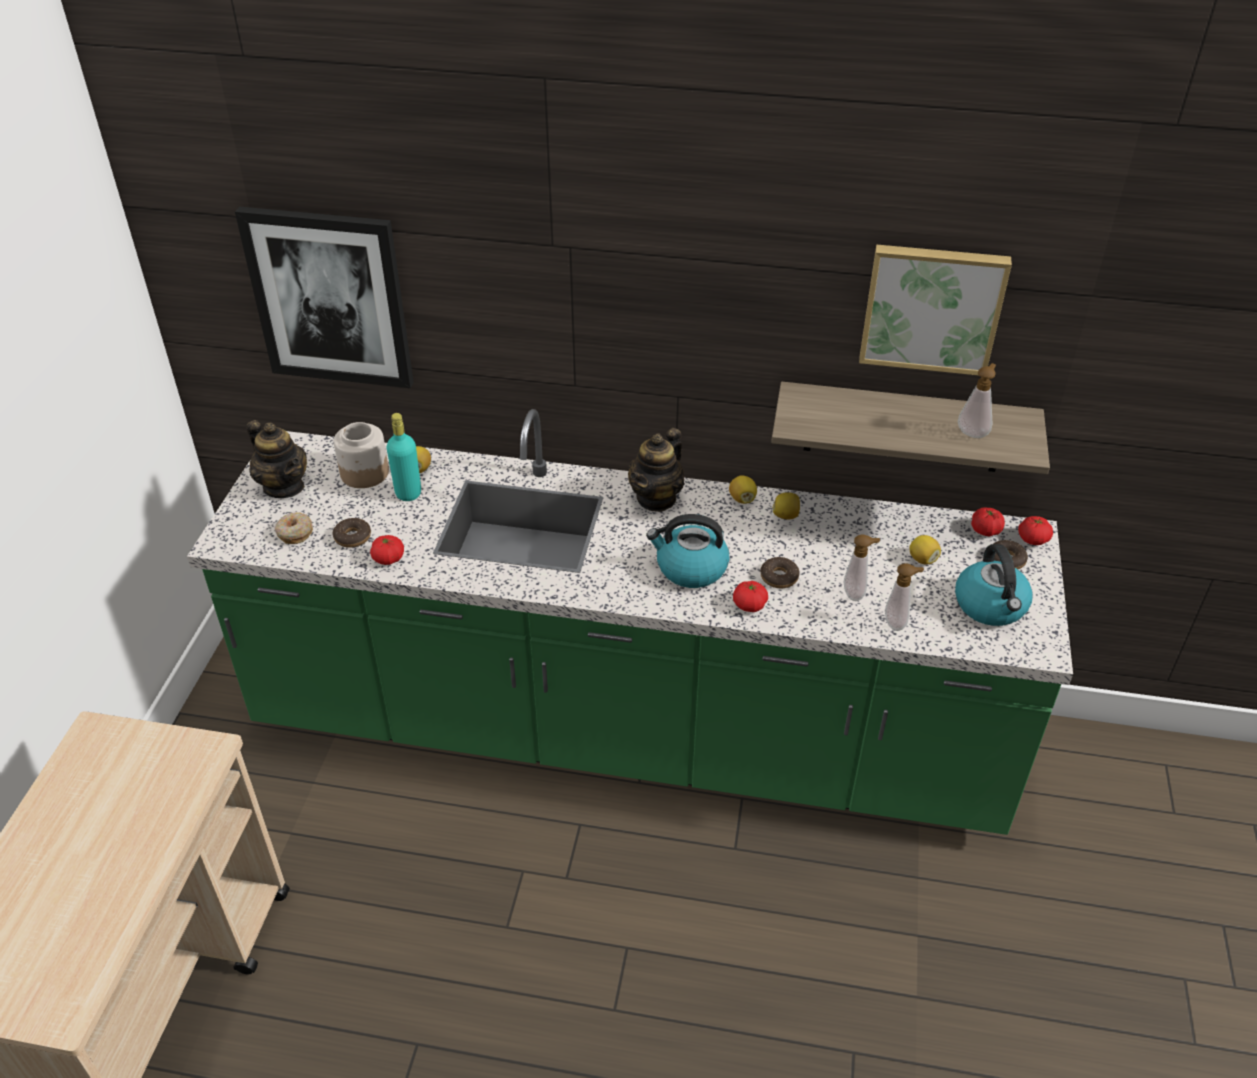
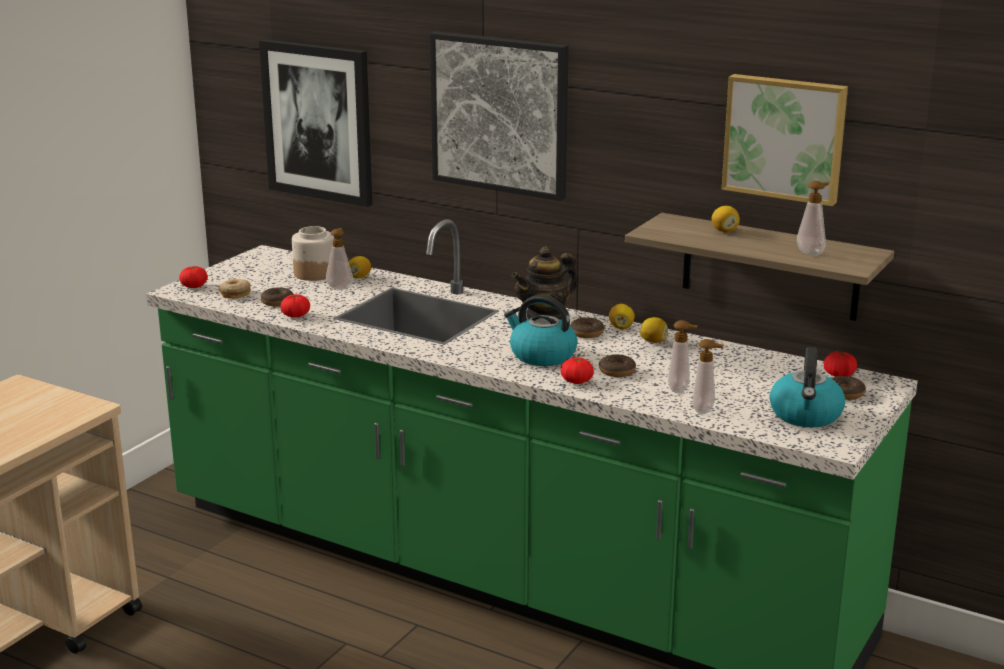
camera: 20 degrees right, 20 degrees down
teapot [247,420,307,498] -> none
turquoise bottle [387,413,421,501] -> soap dispenser [326,228,353,290]
lemon [909,535,941,565] -> lemon moved to [711,206,740,232]
tomato [1018,516,1053,545] -> tomato moved to [179,266,208,288]
none -> picture [430,31,569,201]
none -> donut [570,317,604,338]

